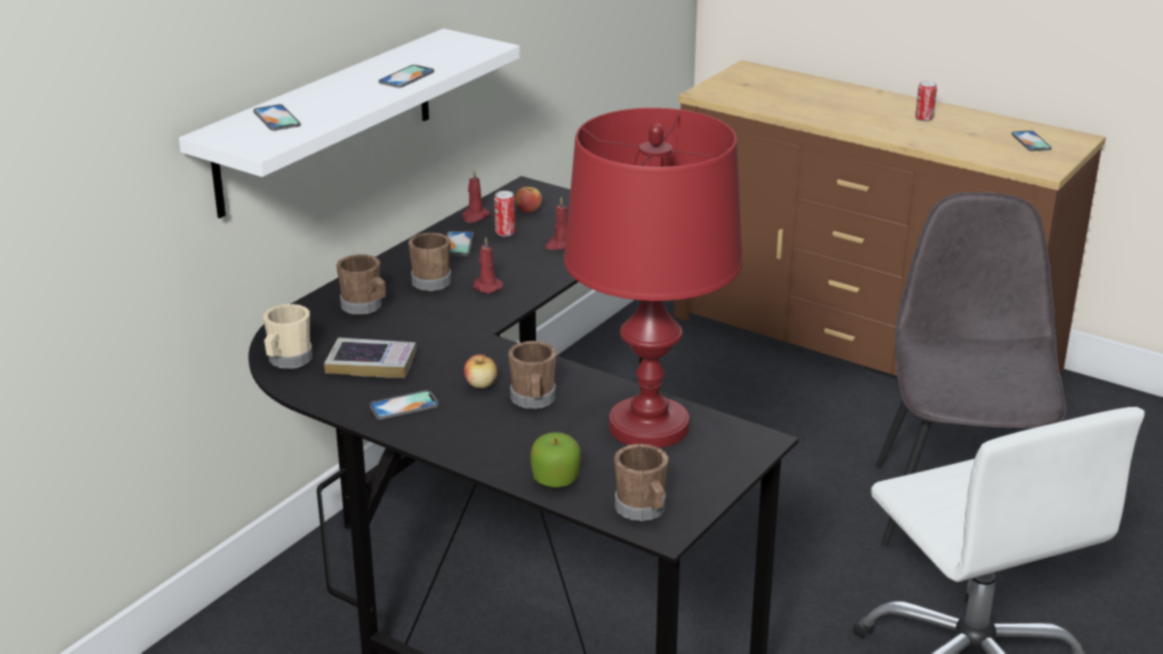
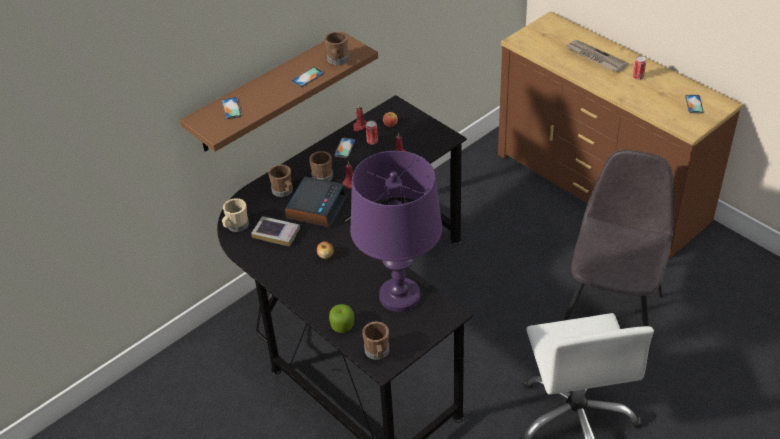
camera: 15 degrees right, 15 degrees up
white shelf [179,28,520,218] -> brown shelf [180,31,378,152]
phone [370,390,439,420] -> none
brown mug [508,341,557,409] -> brown mug moved to [325,31,349,65]
red table lamp [564,108,743,448] -> purple table lamp [350,151,442,312]
none -> alarm clock [285,177,348,228]
none -> newspaper [566,40,629,72]

